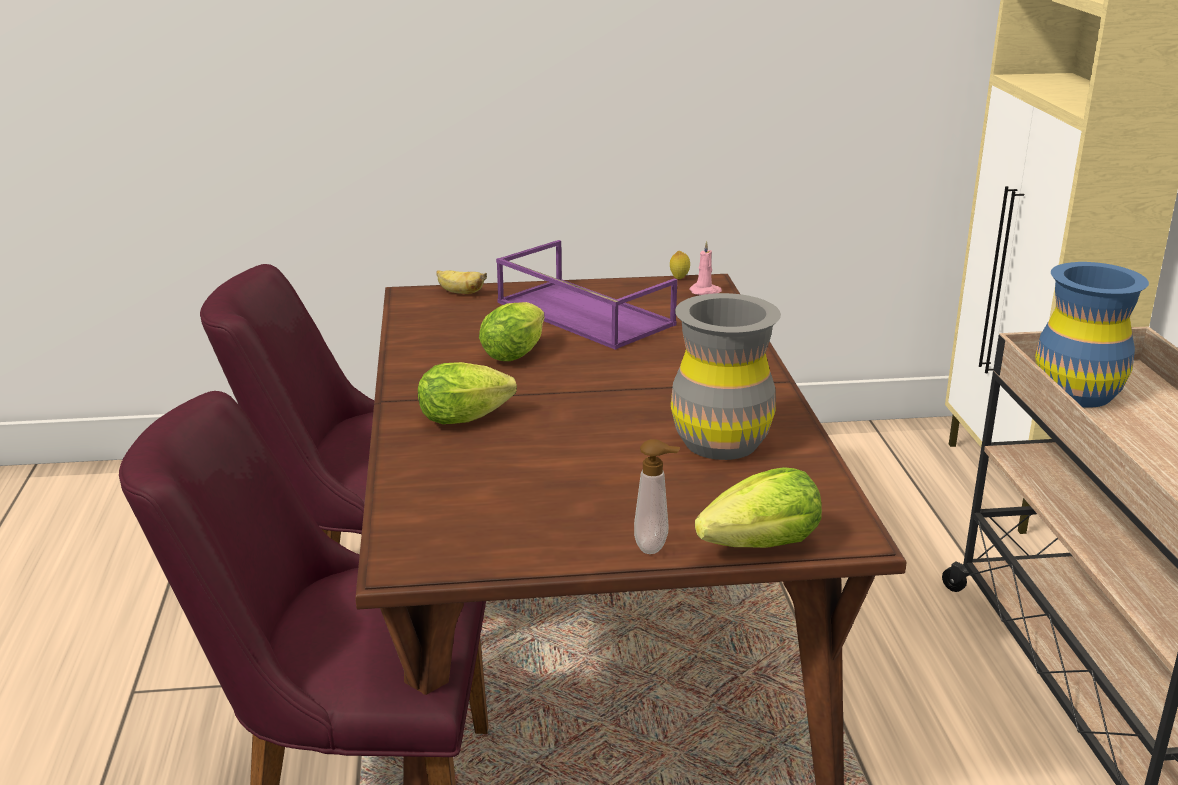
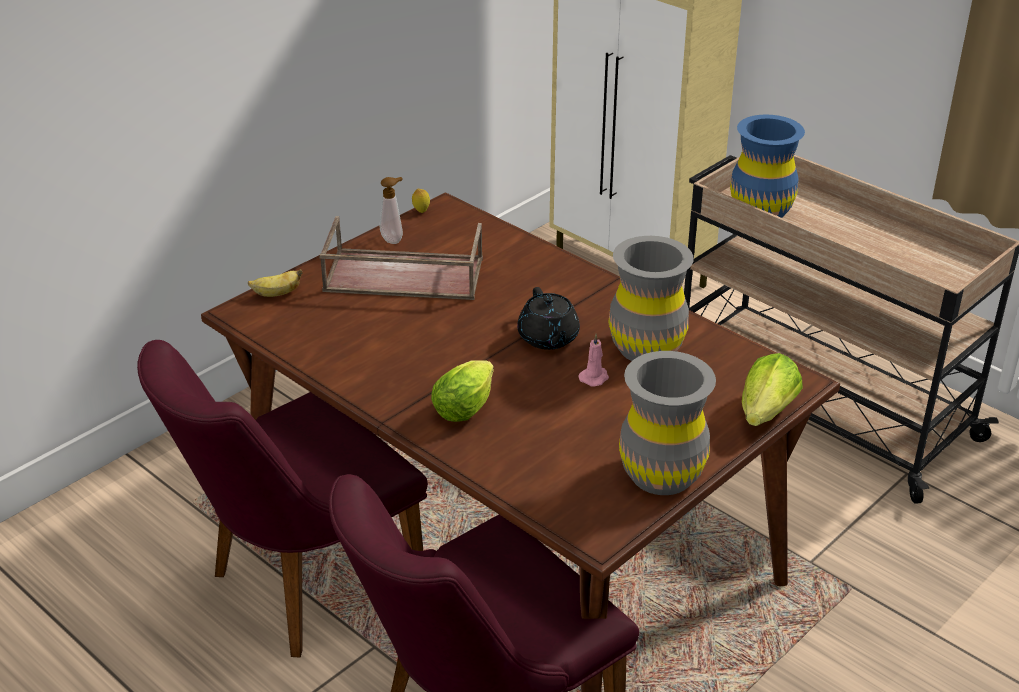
camera: 40 degrees left, 10 degrees up
lettuce [479,302,545,361] -> none
purple tray [496,240,677,350] -> brown tray [319,216,483,300]
soap dispenser [634,439,680,554] -> soap dispenser moved to [379,177,403,244]
pink candle [689,241,722,295] -> pink candle moved to [578,334,609,387]
none -> black teapot [517,287,580,350]
none -> grey vase [619,351,716,495]

